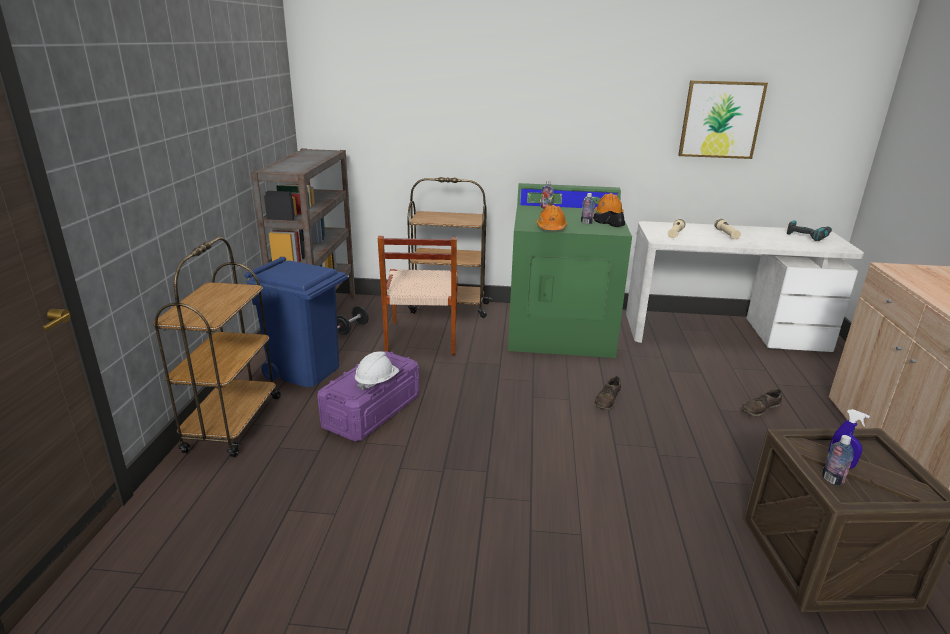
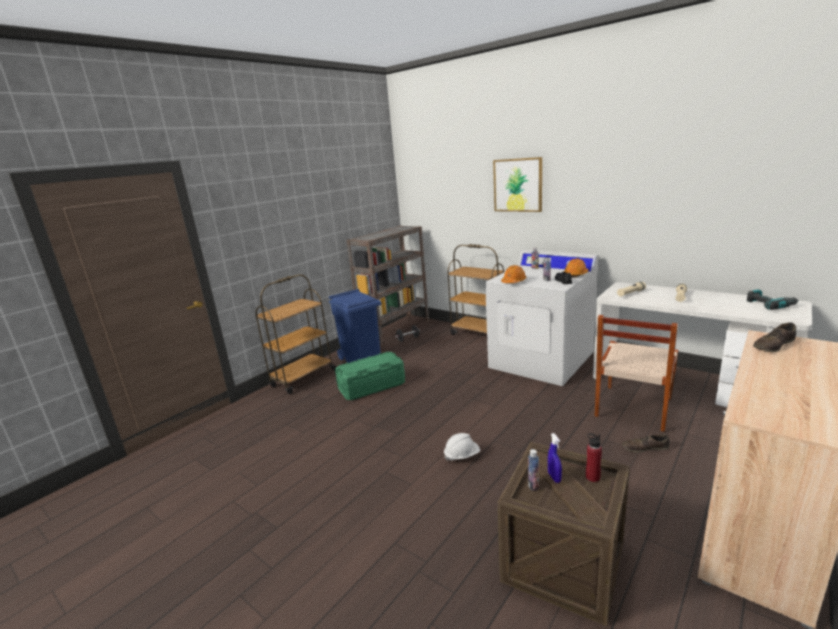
camera: 35 degrees right, 5 degrees down
purple storage box [317,351,419,441] -> green storage box [335,352,405,400]
white hard hat [355,351,399,390] -> white hard hat moved to [444,433,480,461]
chair [378,236,458,355] -> chair moved to [595,315,678,432]
green washing machine [508,183,632,358] -> white washing machine [485,249,599,386]
brown shoe [594,376,621,410] -> brown shoe moved to [753,322,796,352]
picture [678,80,768,159] -> picture moved to [493,157,542,212]
none -> red bottle [586,433,602,482]

